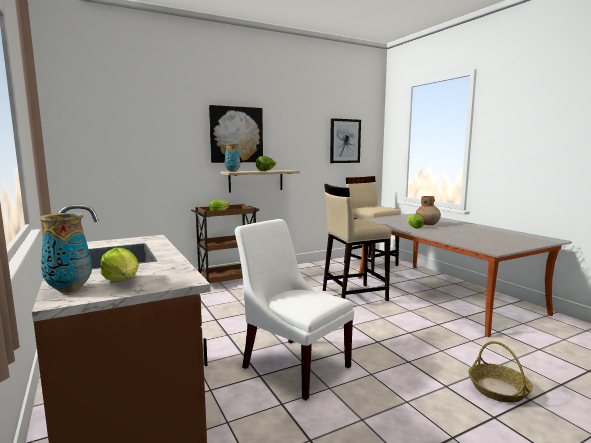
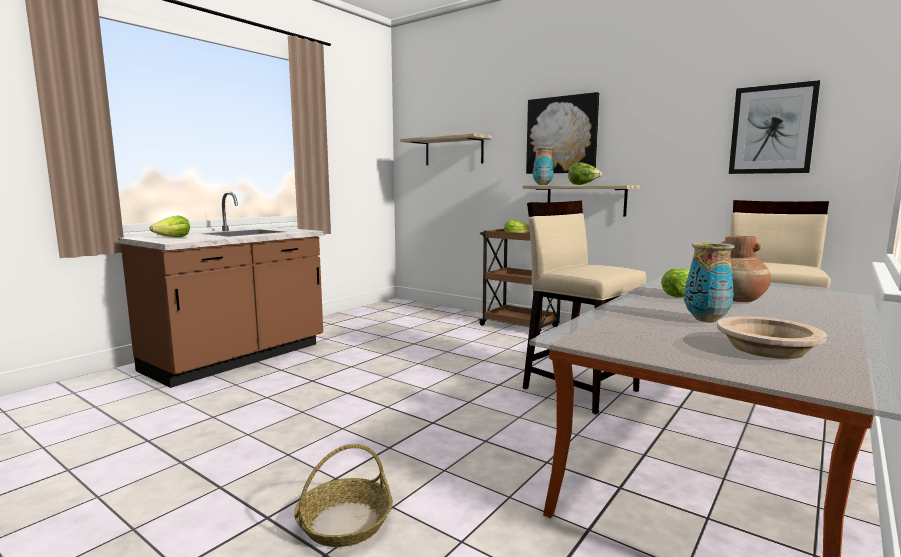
camera: 65 degrees right, 0 degrees up
vase [40,213,92,293] -> vase moved to [684,242,734,322]
white chair [235,219,354,400] -> none
none -> shelf [400,133,492,165]
none -> beige bowl [717,316,827,359]

